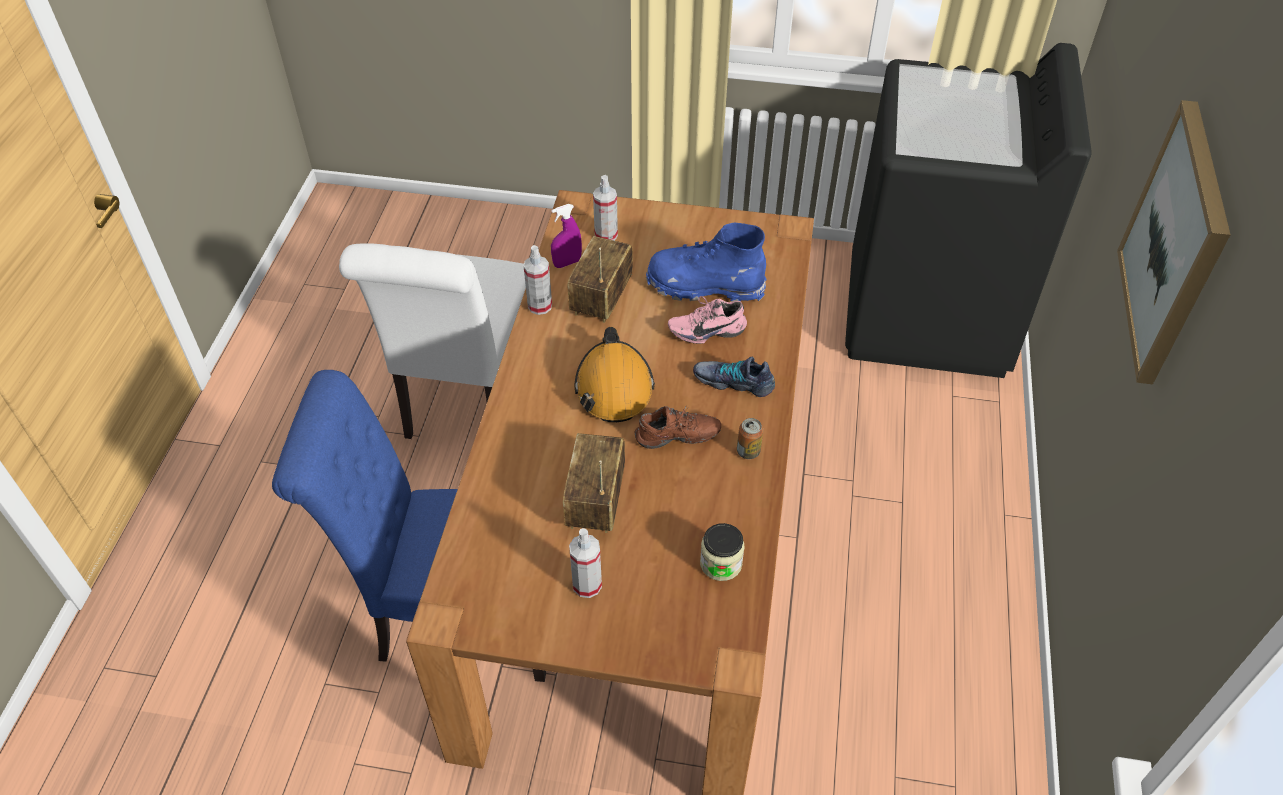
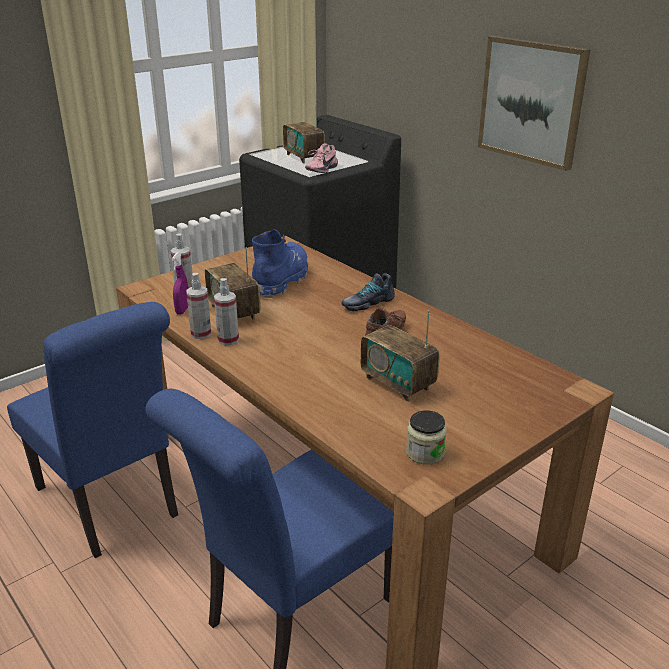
camera: 50 degrees left, 20 degrees down
white chair [339,243,526,439] -> blue chair [7,302,178,558]
spray bottle [569,528,602,598] -> spray bottle moved to [214,278,239,345]
orange hard hat [574,327,655,422] -> none
blue boot [646,223,767,302] -> blue boot turned 150 degrees clockwise [252,229,308,298]
pink shoe [668,296,747,344] -> pink shoe moved to [305,144,338,173]
jar [700,523,745,581] -> jar moved to [406,410,447,465]
can [737,418,763,459] -> none
none -> radio [283,103,325,164]

